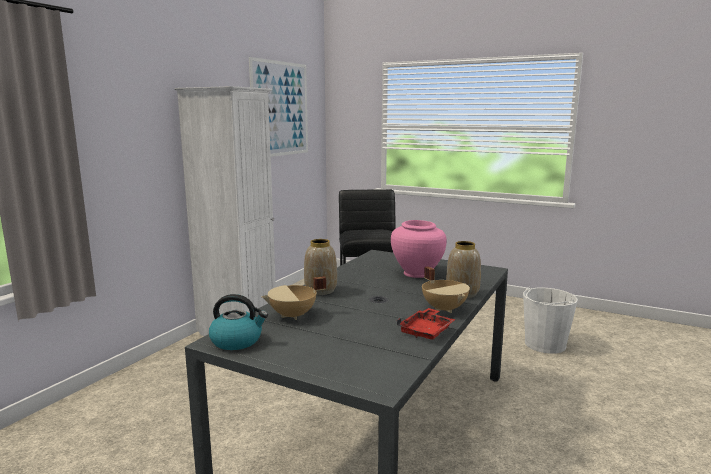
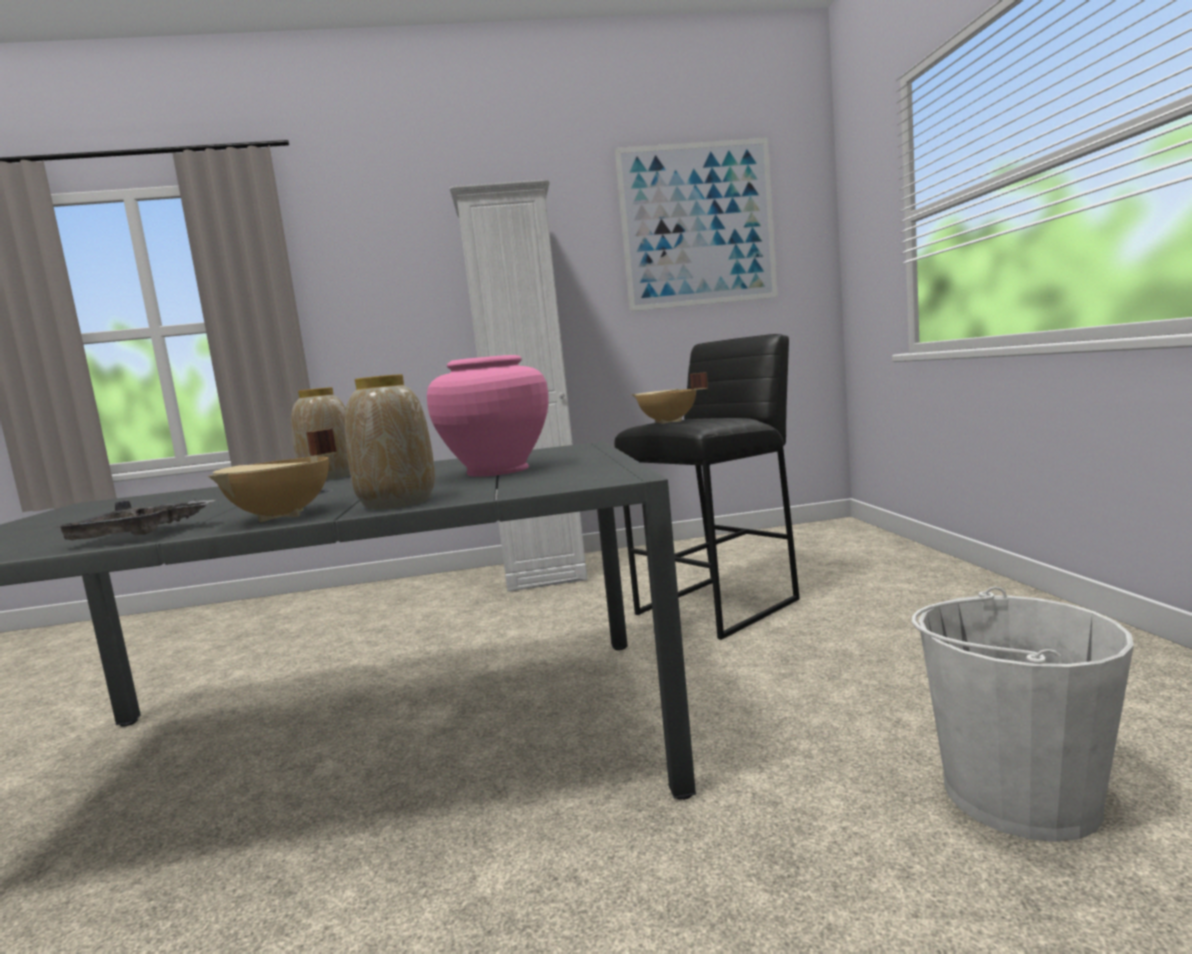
camera: 55 degrees right, 5 degrees down
kettle [209,294,268,350] -> none
beige cooking pot [262,276,326,320] -> beige cooking pot moved to [632,372,708,424]
red tray [397,308,456,339] -> grey tray [51,499,215,540]

